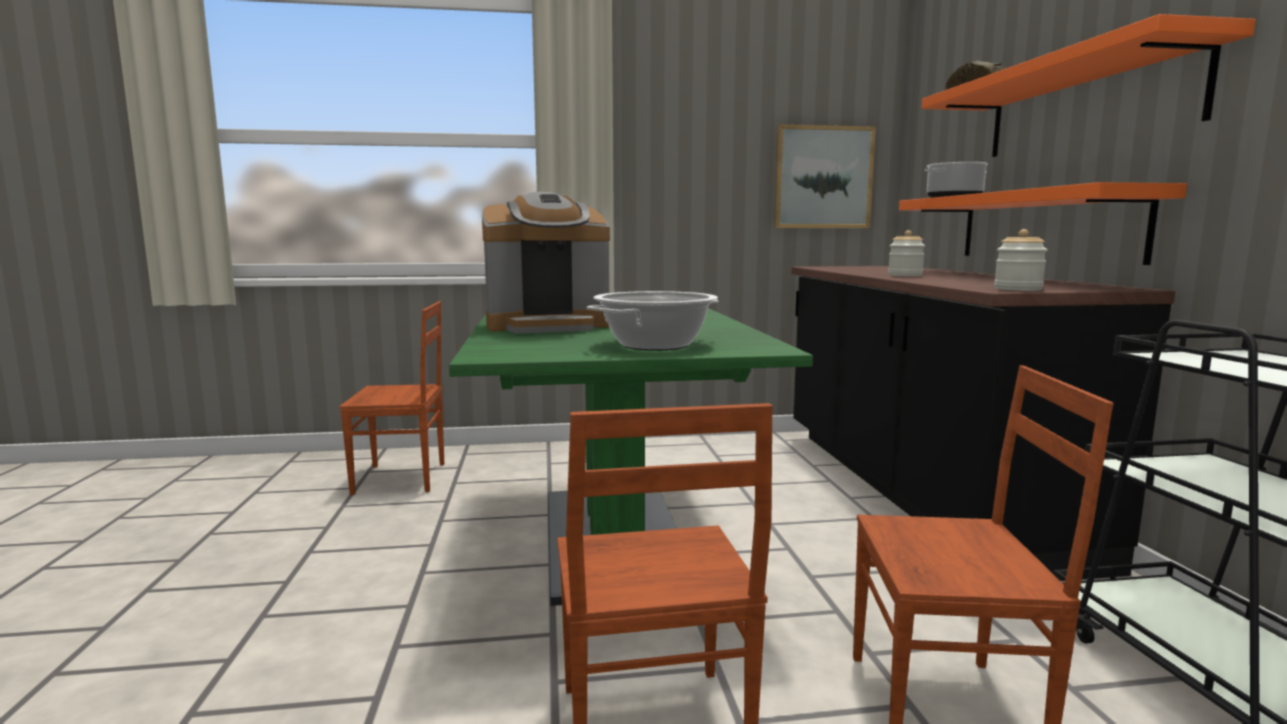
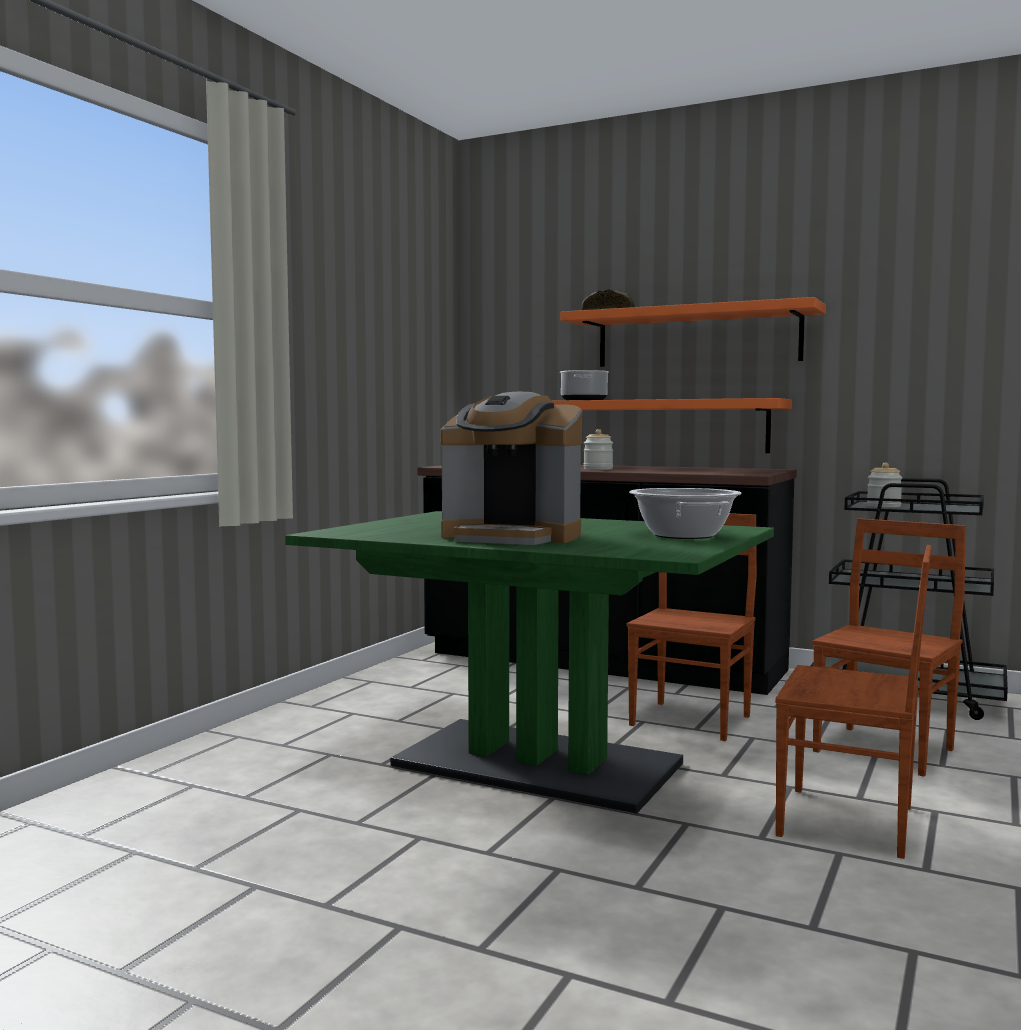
camera: 55 degrees left, 5 degrees down
brown chair [339,301,444,495] -> brown chair moved to [627,513,757,741]
coffee machine [482,192,610,334] -> coffee machine turned 90 degrees clockwise [440,392,582,545]
picture [774,124,876,228] -> none
jar [994,229,1047,291] -> jar moved to [867,462,903,508]

